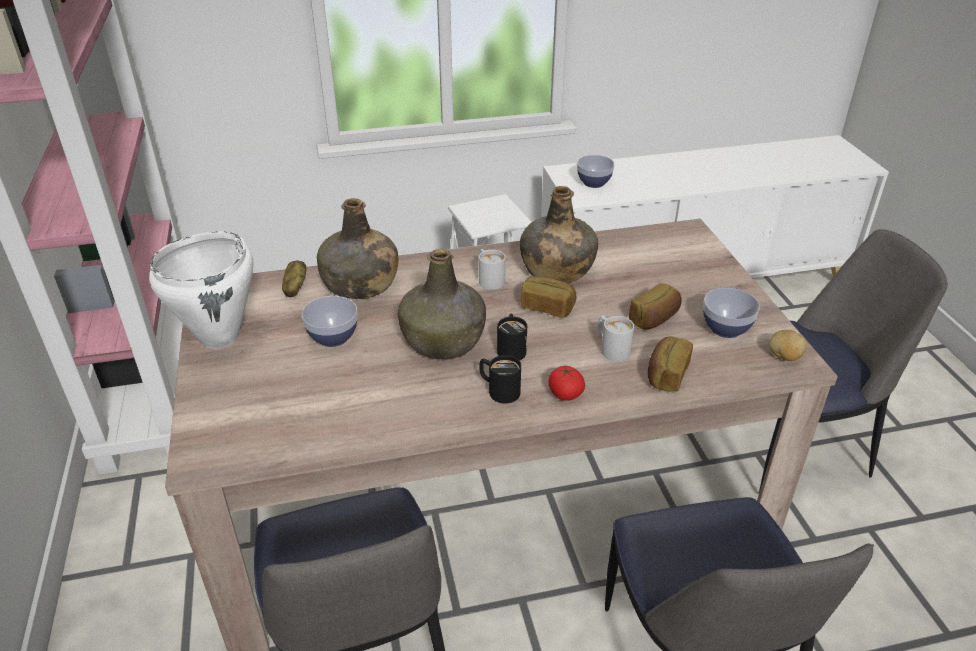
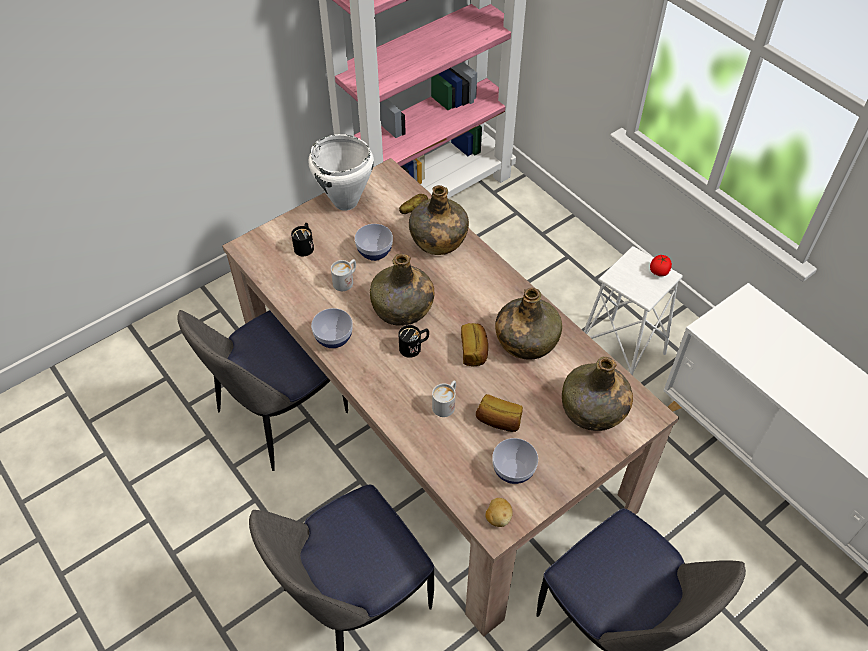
camera: 65 degrees right, 15 degrees up
white mug [479,249,505,290] -> white mug moved to [331,259,356,291]
black mug [479,355,521,403] -> black mug moved to [291,223,314,256]
tomato [548,365,585,401] -> tomato moved to [650,255,672,276]
bowl [577,155,614,188] -> bowl moved to [311,308,353,348]
bread [648,336,693,392] -> none
none -> green bottle [562,357,633,431]

